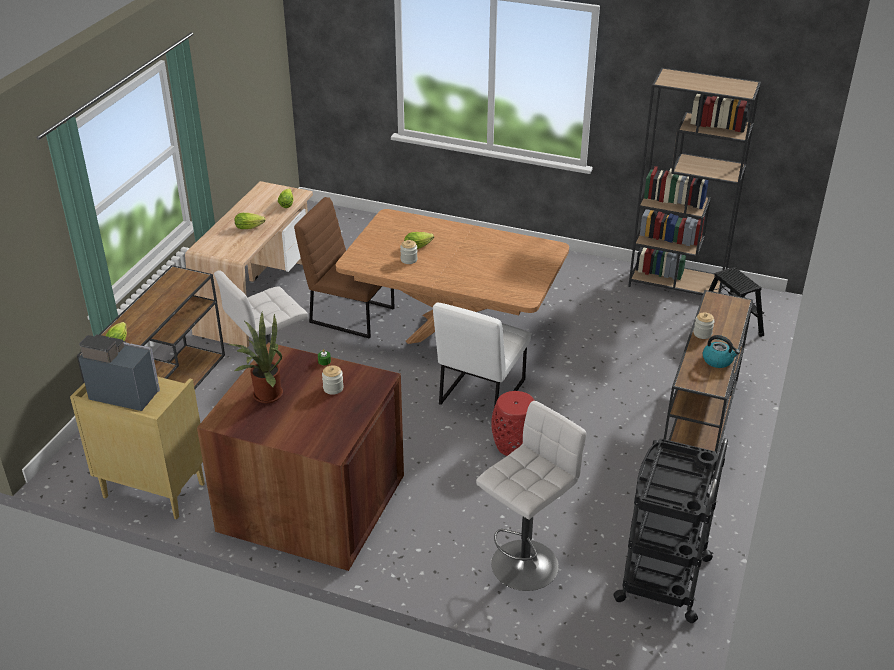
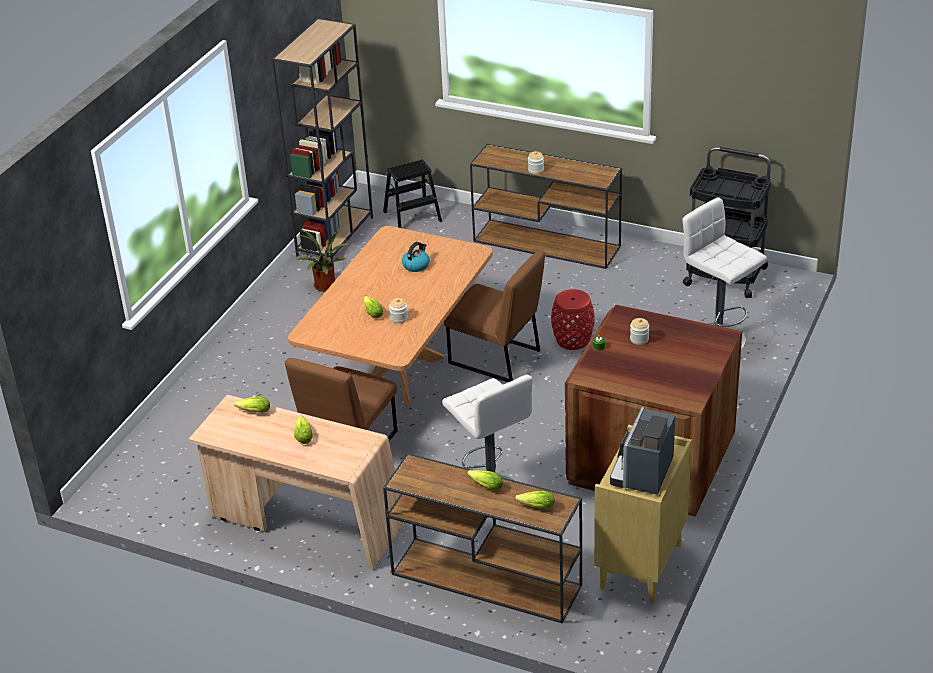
camera: 85 degrees left, 0 degrees up
potted plant [227,313,283,403] -> potted plant moved to [294,229,350,292]
white chair [433,303,531,420] -> brown chair [444,250,545,382]
kettle [703,335,740,368] -> kettle moved to [402,242,430,272]
none -> lettuce [467,470,503,490]

